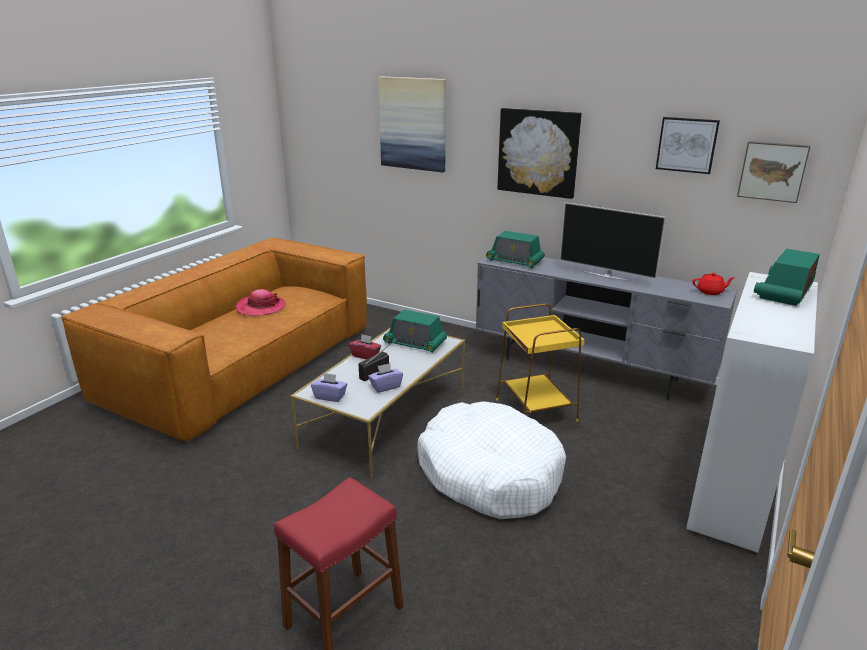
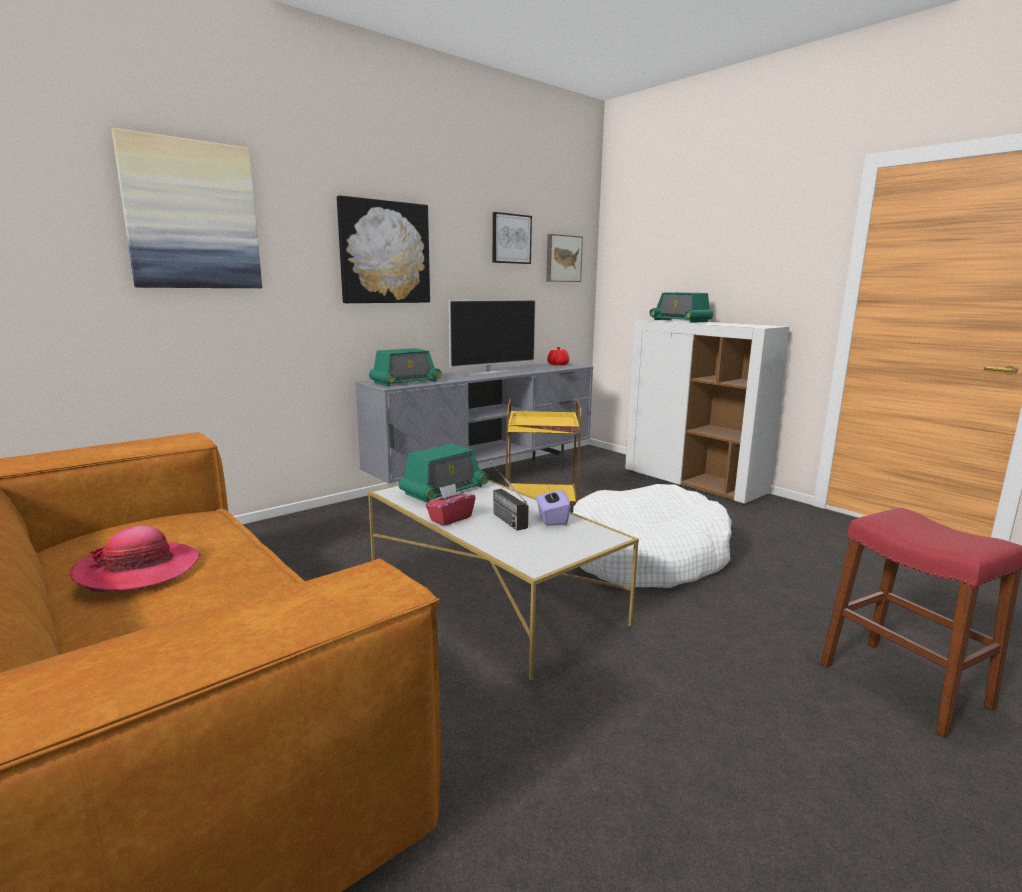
camera: 70 degrees left, 10 degrees down
purple tissue box [311,373,347,402] -> none

